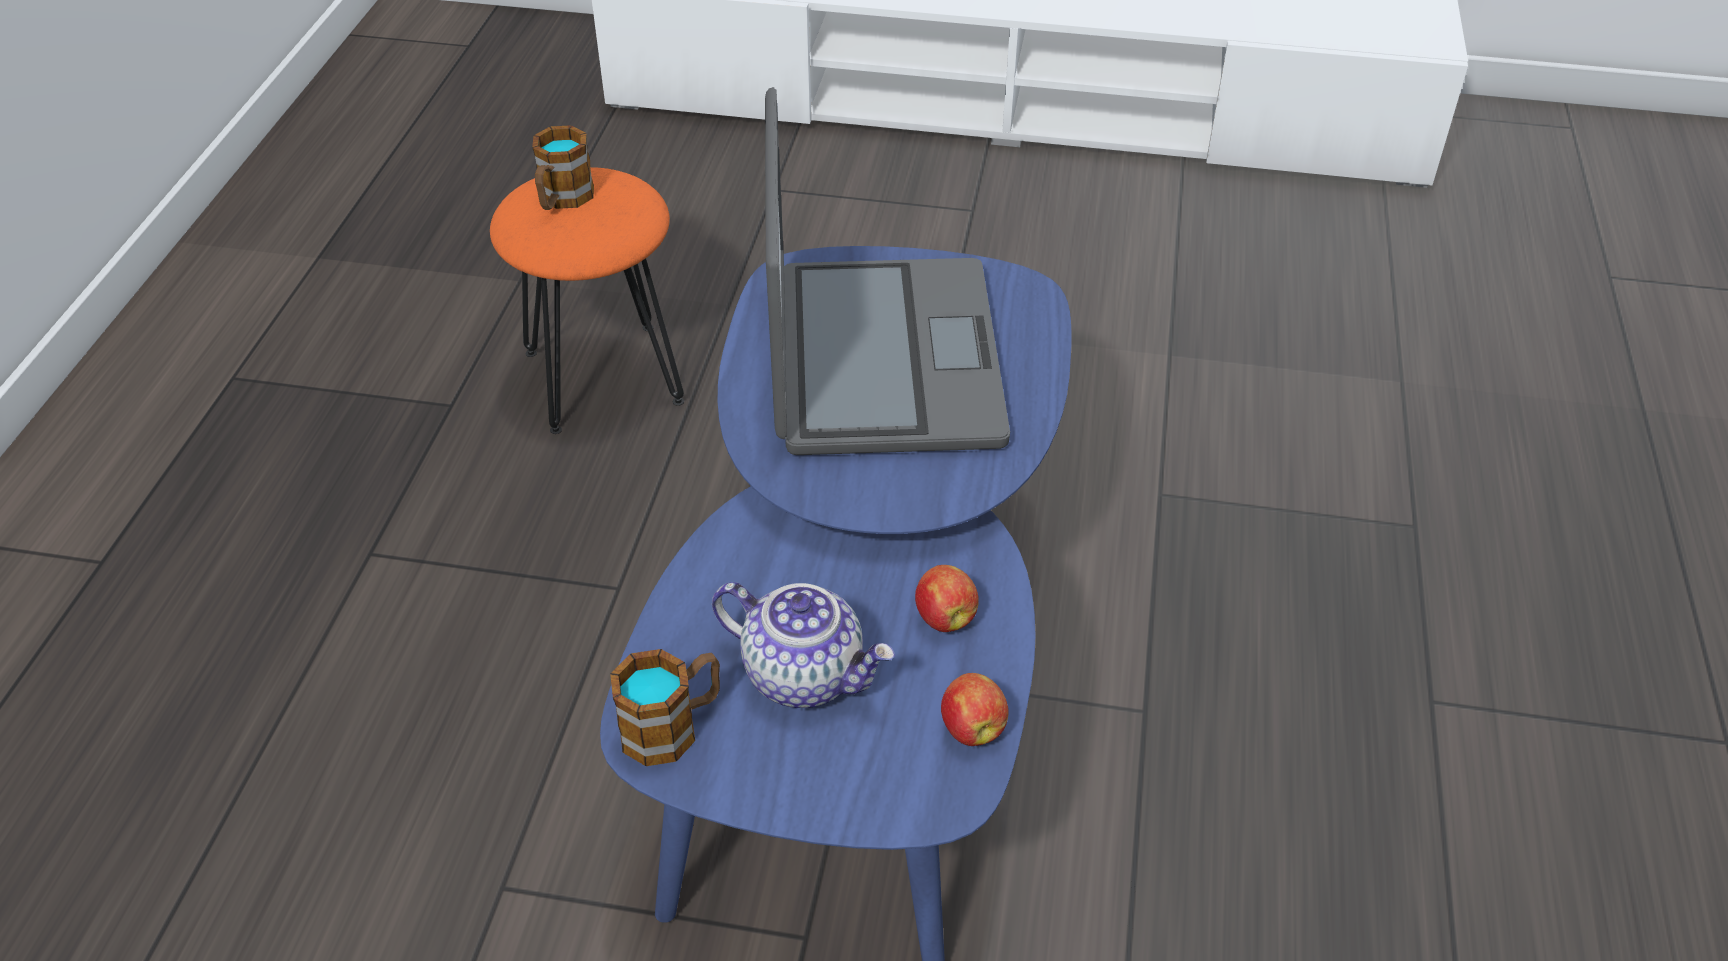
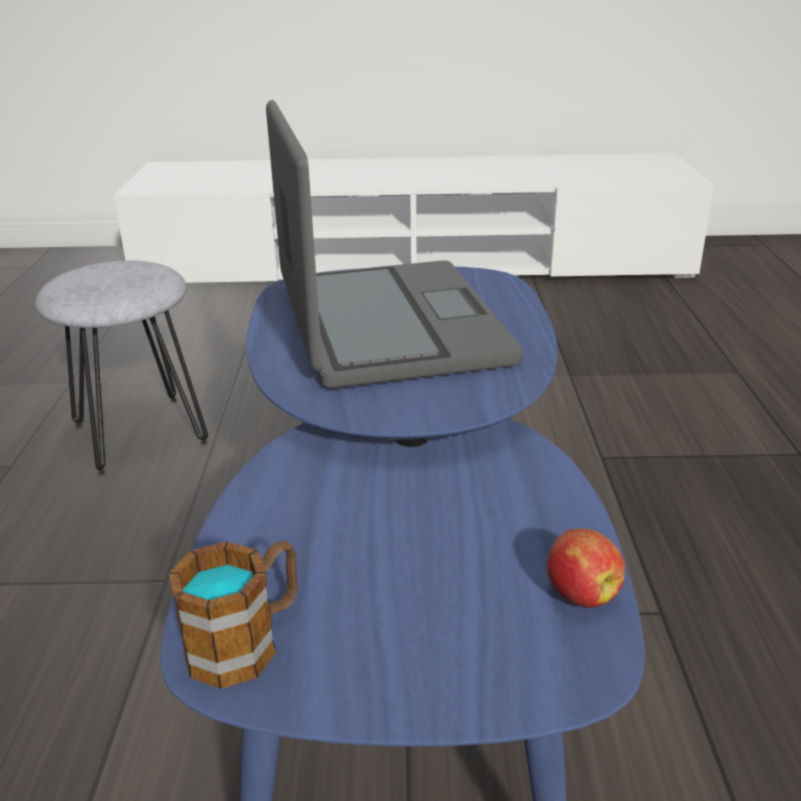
camera: 10 degrees left, 15 degrees down
orange stool [490,167,684,434] -> grey stool [35,260,209,476]
mug [532,125,594,210] -> none
teapot [712,582,895,708] -> none
apple [915,565,979,632] -> none

